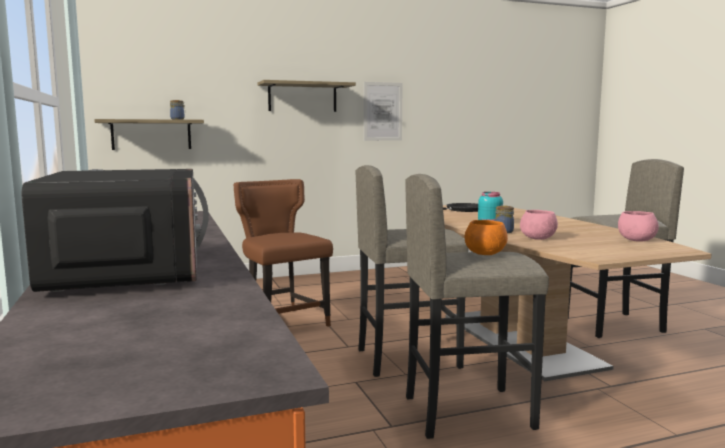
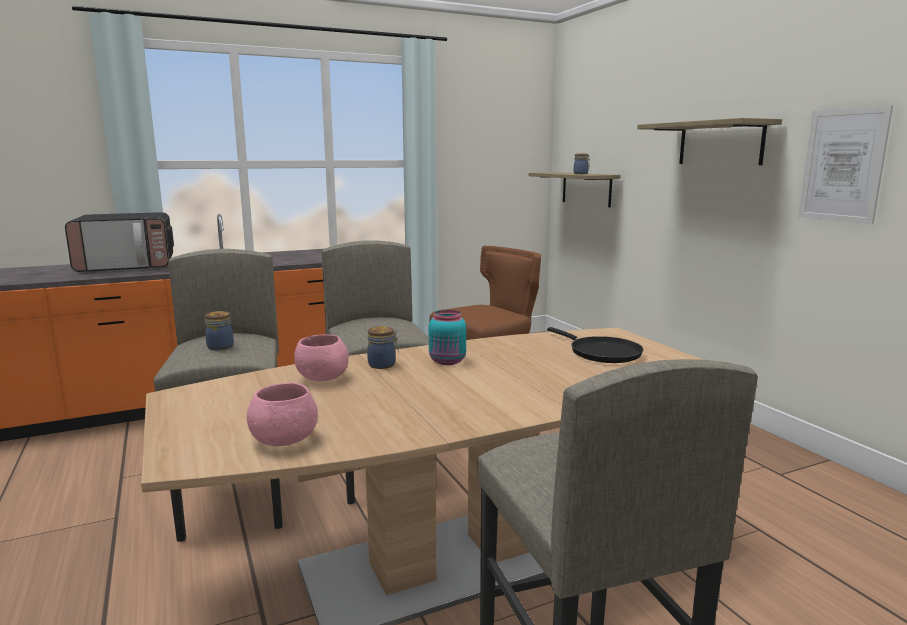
camera: 85 degrees right, 5 degrees up
orange bowl [465,220,508,255] -> jar [205,311,234,351]

